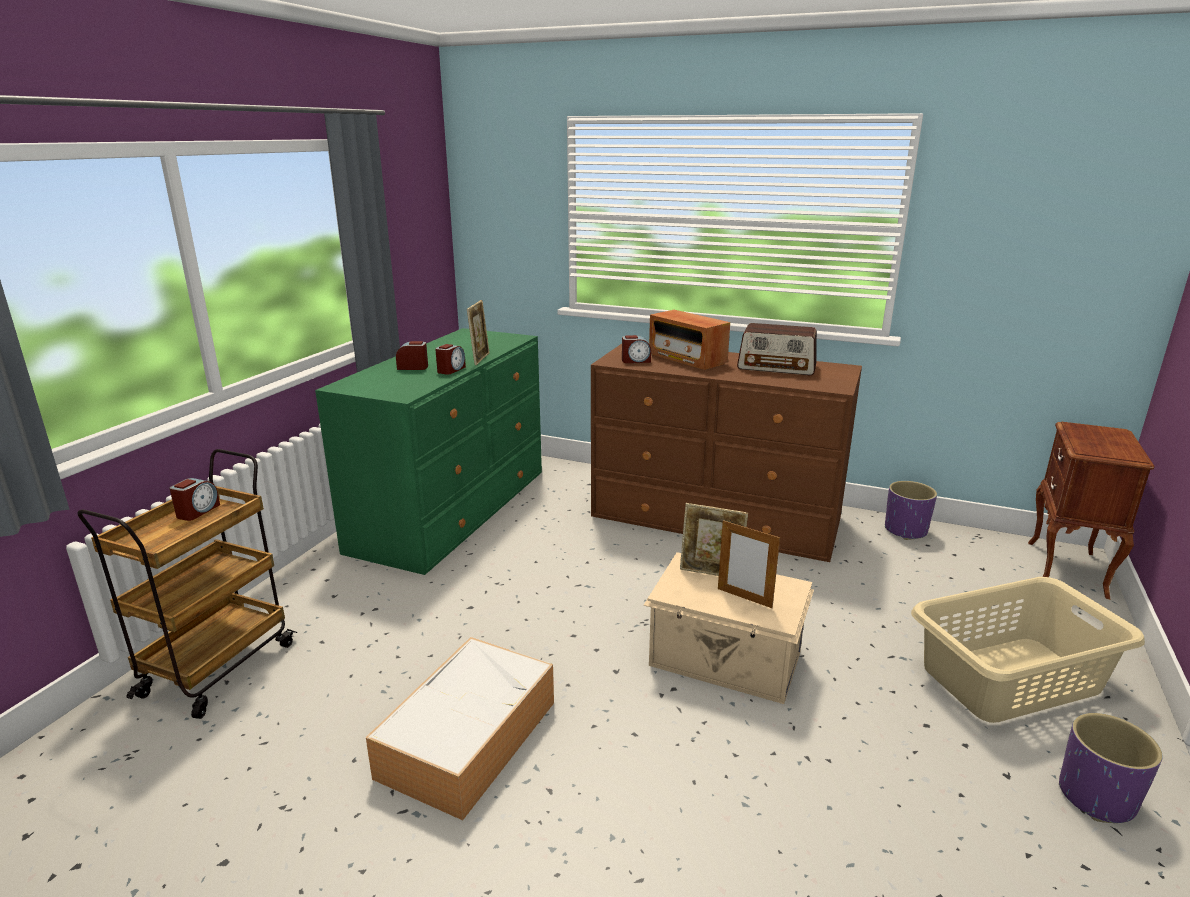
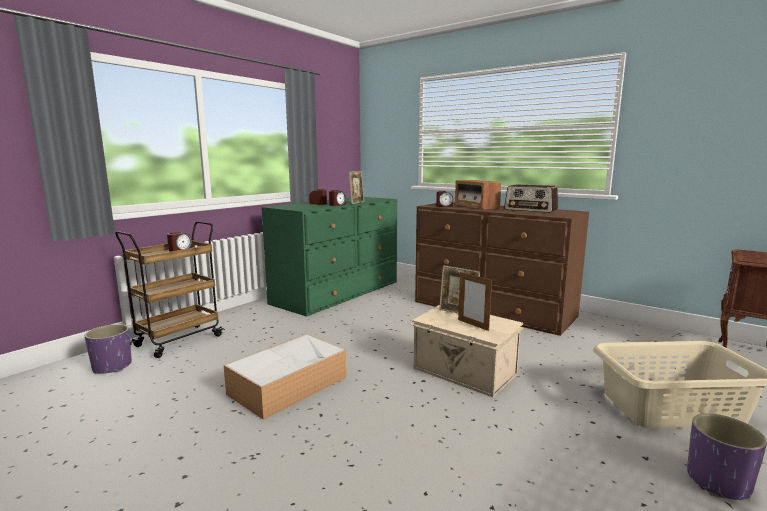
camera: 15 degrees right, 10 degrees down
purple planter [885,481,937,540] -> purple planter moved to [85,324,132,374]

